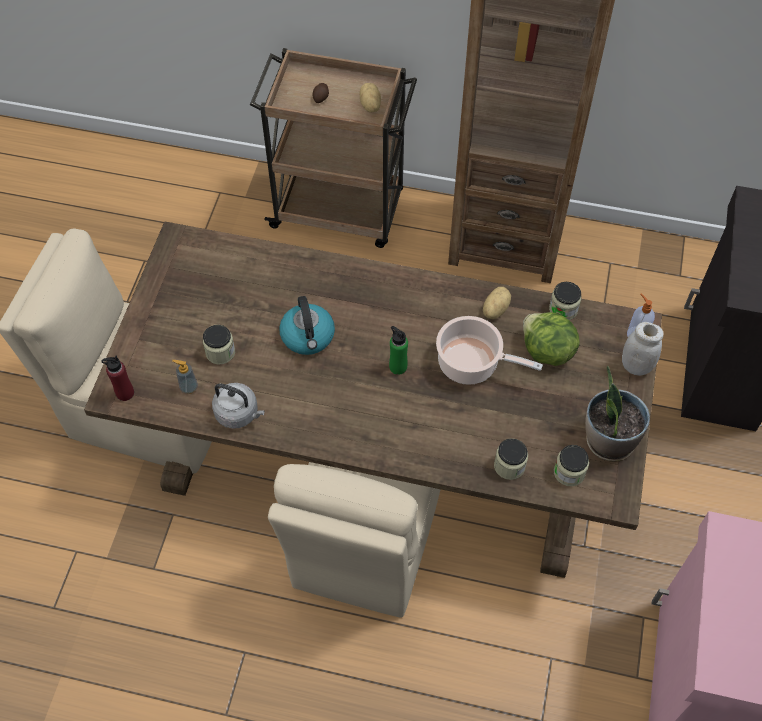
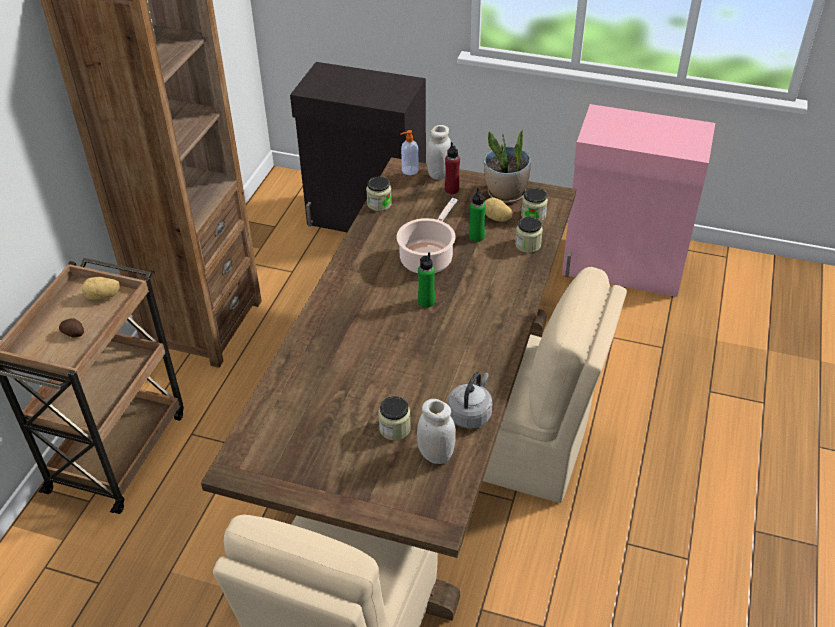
camera: 85 degrees left, 15 degrees down
red bottle [101,355,134,401] -> red bottle moved to [445,142,460,194]
soap dispenser [172,360,198,394] -> white jar [417,399,456,464]
kettle [279,296,335,355] -> none
potato [483,287,511,319] -> potato moved to [484,197,513,222]
lettuce [523,312,580,366] -> none
none -> green bottle [469,188,486,242]

